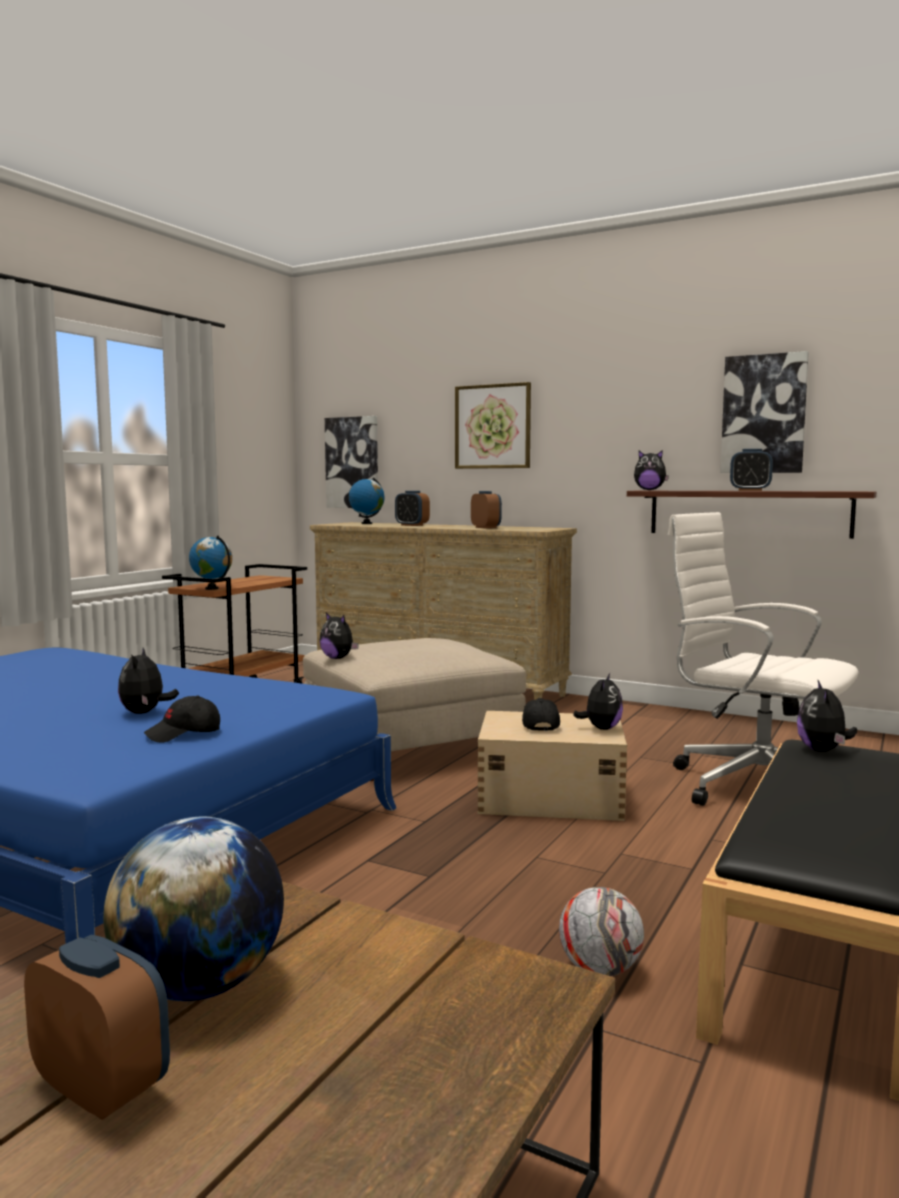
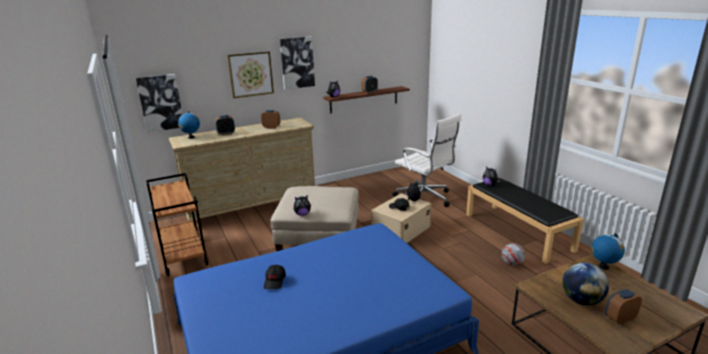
camera: 55 degrees left, 15 degrees up
plush toy [118,648,179,714] -> none
black cap [144,695,220,743] -> black cap moved to [264,265,286,290]
globe [189,535,232,590] -> globe moved to [592,233,625,270]
white office chair [668,512,858,806] -> white office chair turned 120 degrees counterclockwise [392,113,461,207]
picture [720,351,809,473] -> picture moved to [280,37,315,90]

